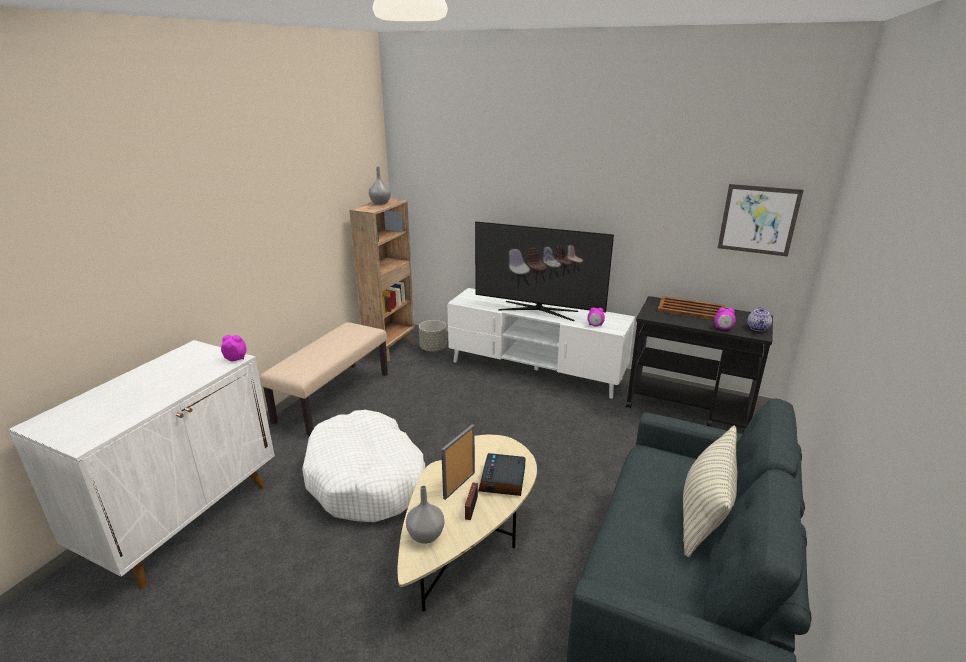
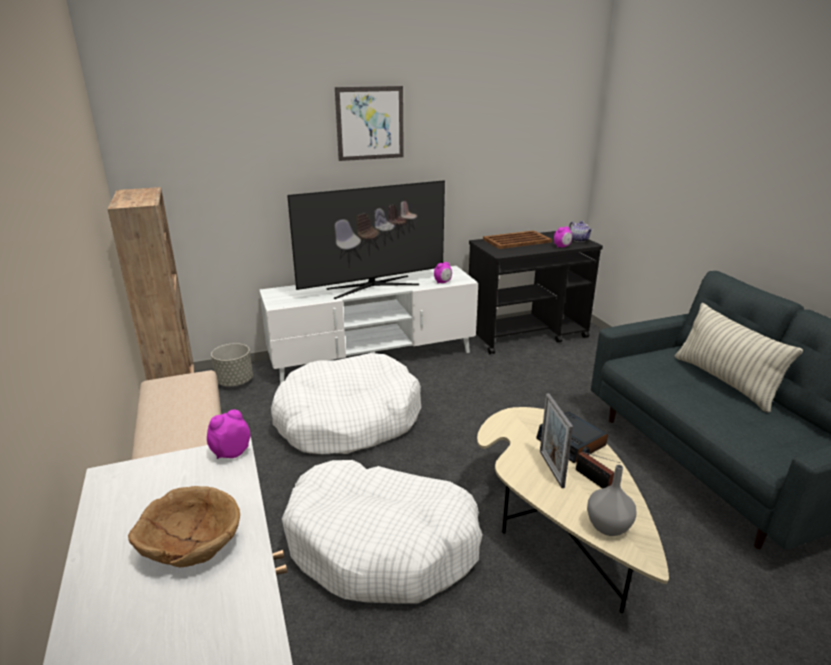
camera: 45 degrees left, 0 degrees up
grey vase [369,167,391,205] -> none
picture [718,184,804,257] -> picture moved to [335,86,404,161]
none -> brown bowl [128,486,240,567]
none -> white dog bed [271,353,421,454]

